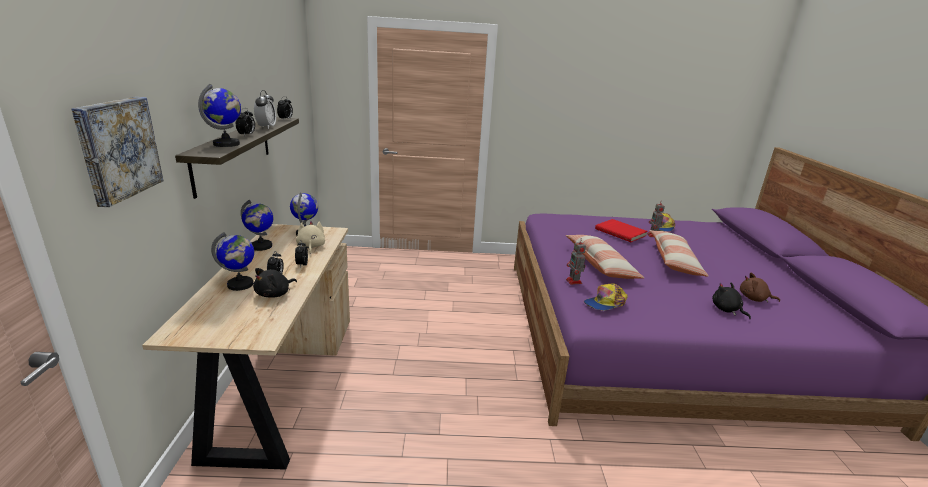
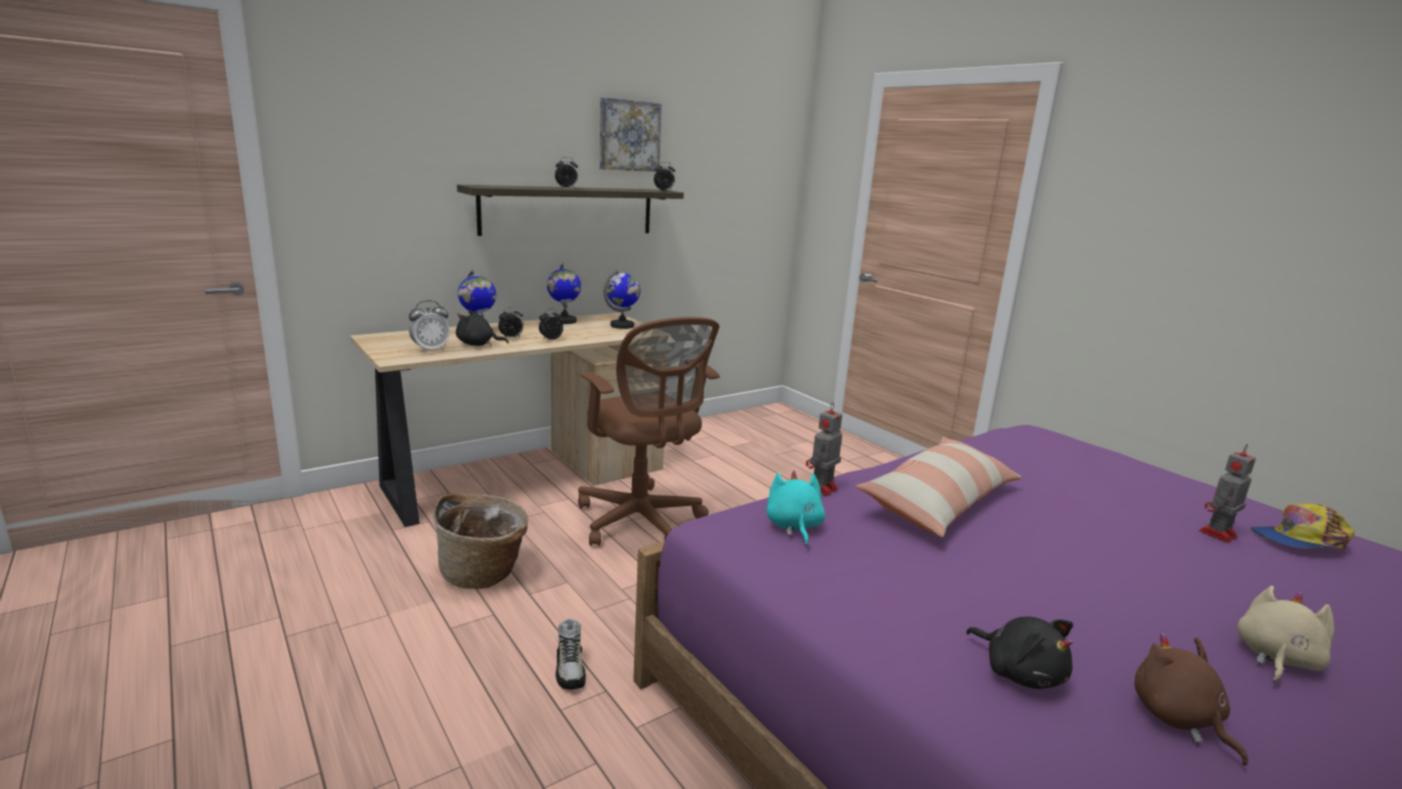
camera: 55 degrees right, 5 degrees down
picture [71,97,163,207] -> picture moved to [600,97,662,171]
globe [198,84,241,147] -> none
alarm clock [254,90,276,129] -> alarm clock moved to [409,300,450,352]
beige plush toy [296,221,325,254] -> beige plush toy moved to [1237,586,1335,683]
cap [584,283,628,310] -> turquoise plush toy [766,470,825,546]
red book [595,219,648,242] -> none
pillow [649,230,709,277] -> none
black plush toy [712,282,751,319] -> black plush toy turned 120 degrees clockwise [966,617,1073,689]
none -> basket [433,494,528,589]
none -> shoe [556,619,586,689]
none -> brown office chair [578,317,720,546]

